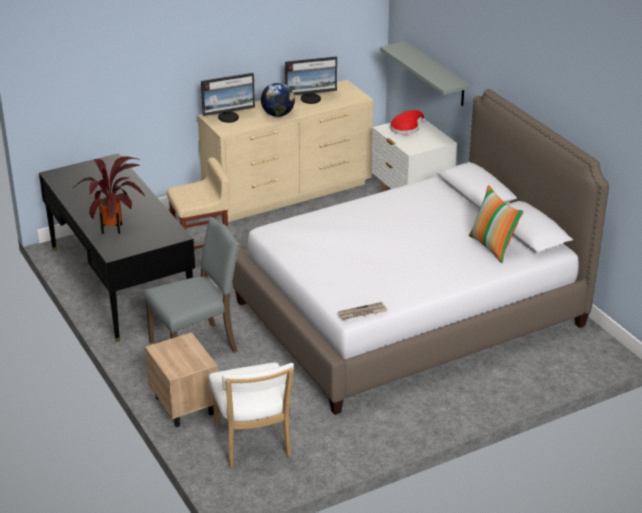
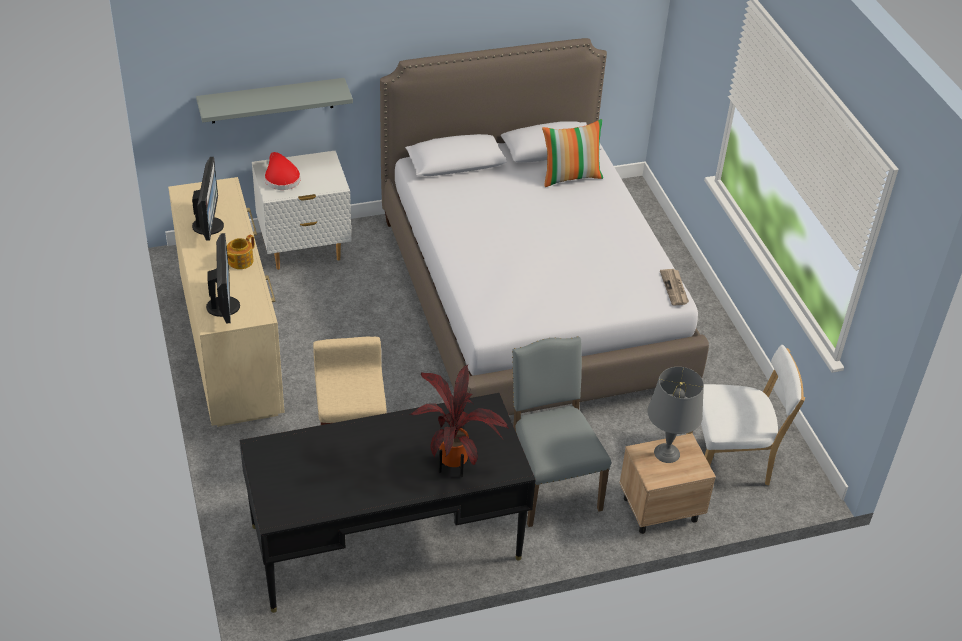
camera: 80 degrees left, 10 degrees up
globe [261,82,295,117] -> teapot [227,235,255,269]
none -> grey table lamp [647,367,704,463]

